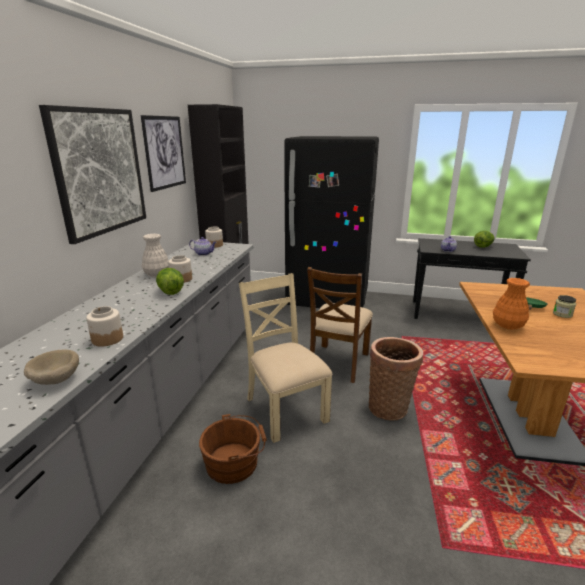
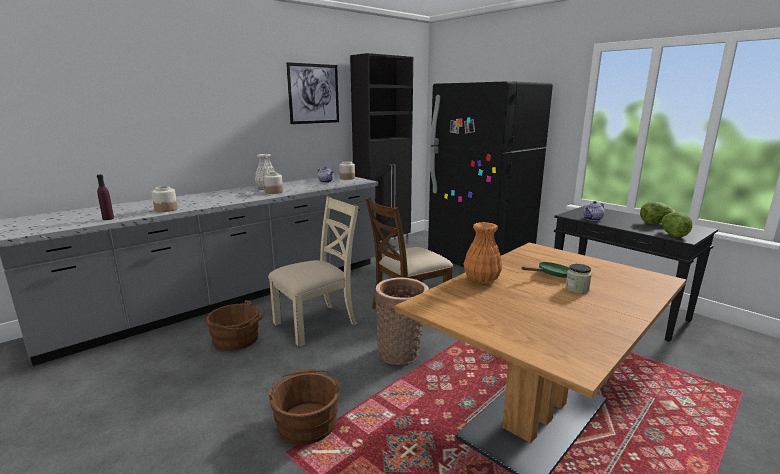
camera: 35 degrees right, 5 degrees down
beige bowl [24,350,79,385] -> purple bottle [97,175,114,220]
picture [39,105,146,244] -> none
lettuce [156,268,184,295] -> lettuce moved to [662,212,692,237]
beige chair [239,273,332,443] -> beige chair turned 45 degrees clockwise [268,196,359,347]
none -> brown bucket [269,369,340,445]

